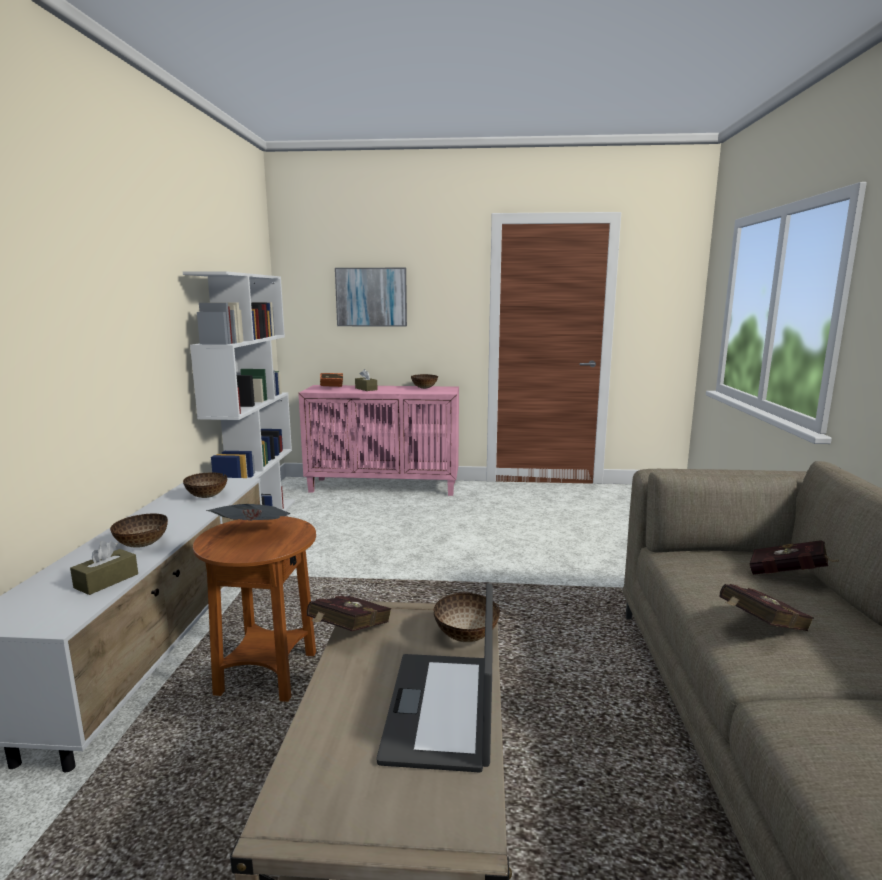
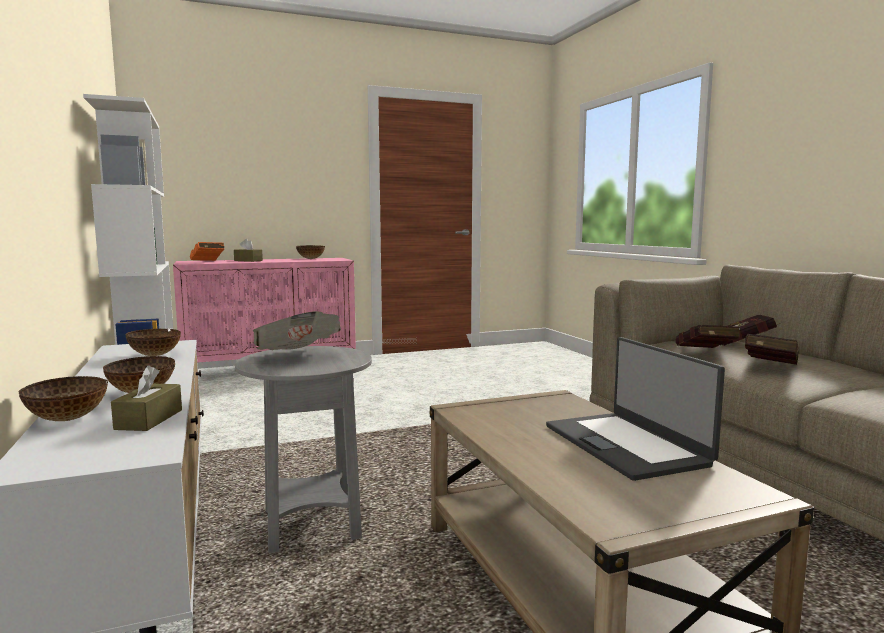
camera: 25 degrees left, 5 degrees down
brown side table [193,516,316,702] -> grey side table [235,346,372,553]
red book [307,596,391,631] -> red book moved to [676,325,740,348]
picture [335,268,407,327] -> none
bowl [434,593,500,642] -> bowl moved to [19,376,108,421]

